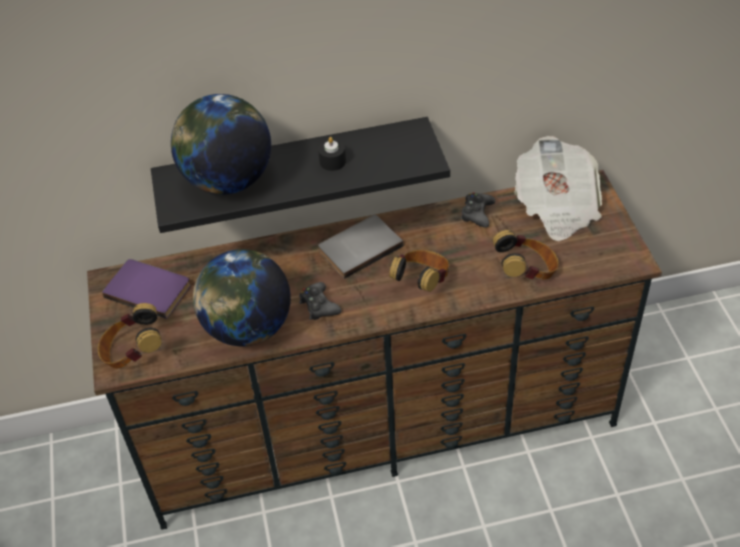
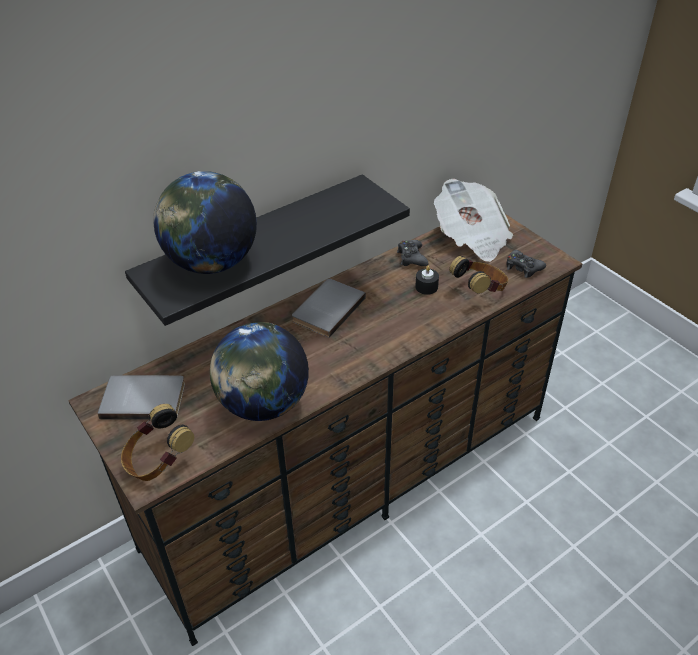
camera: 25 degrees left, 5 degrees down
purple book [102,259,191,319] -> grey book [97,375,185,420]
black game controller [299,282,342,320] -> black game controller moved to [506,250,546,278]
black candle [318,137,346,171] -> black candle moved to [415,266,439,295]
headphones [389,250,449,292] -> none

